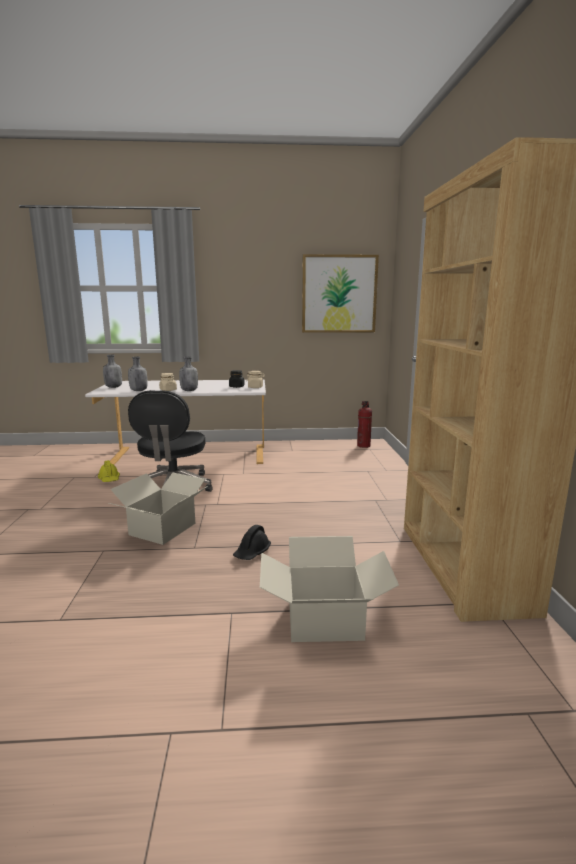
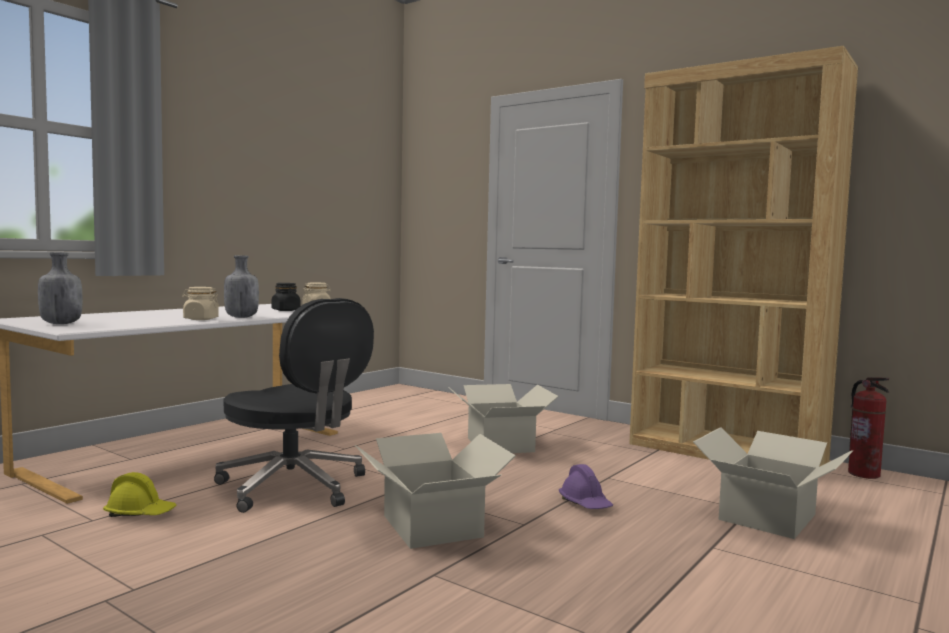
camera: 50 degrees left, 10 degrees down
grey bottle [128,357,148,391] -> none
black hard hat [233,525,271,560] -> purple hard hat [559,464,613,509]
picture [302,254,379,333] -> none
fire extinguisher [357,401,372,448] -> fire extinguisher moved to [848,377,889,479]
none -> cardboard box [448,384,559,453]

